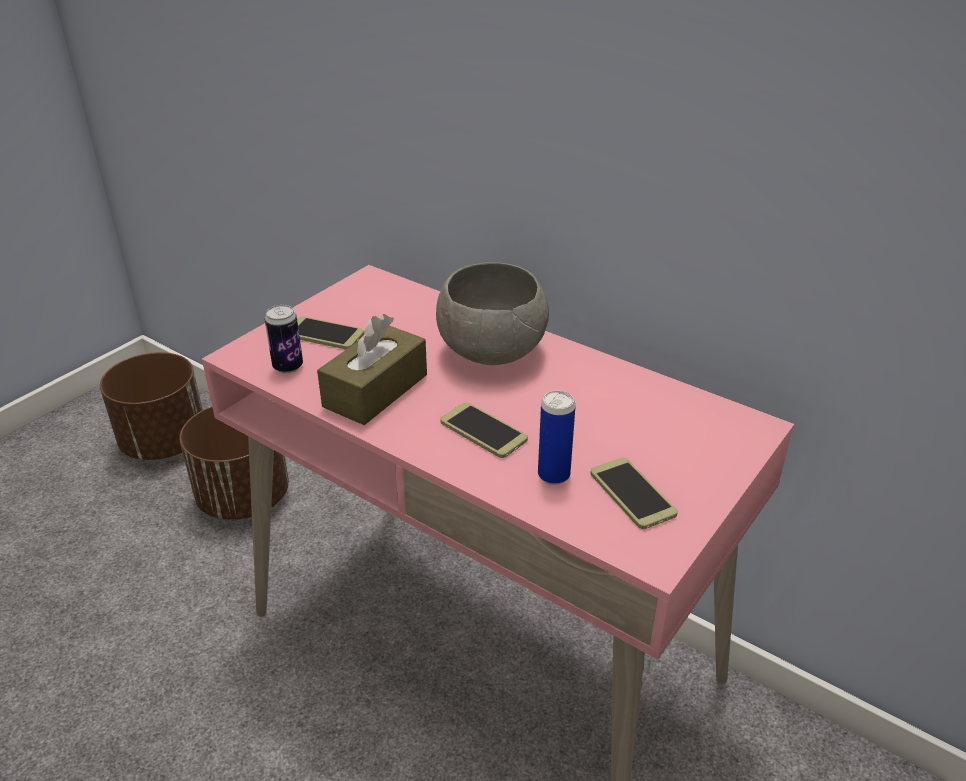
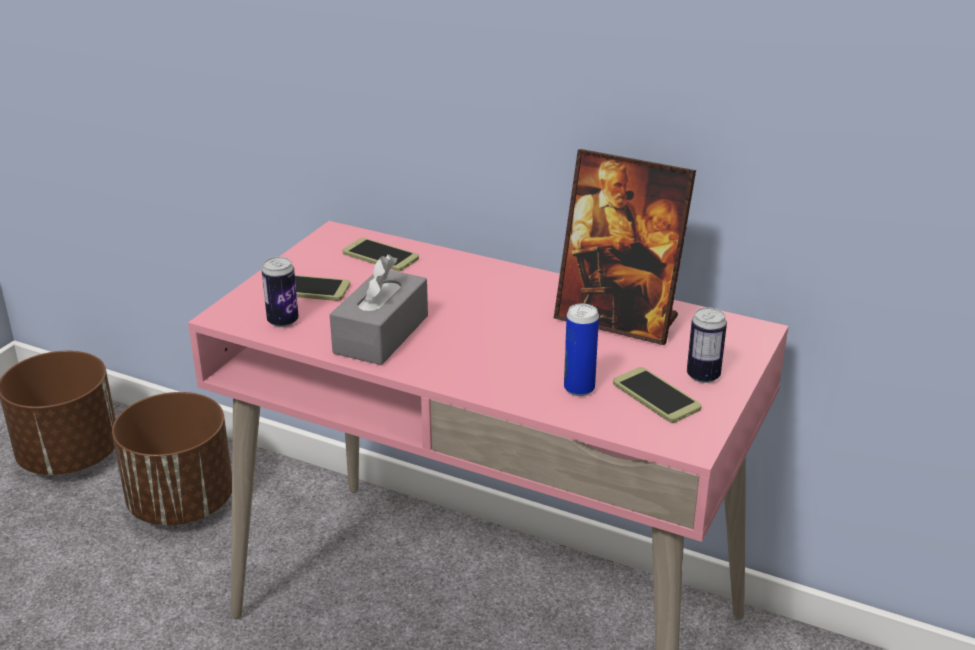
camera: 10 degrees left, 5 degrees down
brown tissue box [317,314,427,425] -> grey tissue box [330,255,428,365]
grey bowl [436,262,549,365] -> none
phone [440,402,528,458] -> phone moved to [343,238,419,271]
none -> picture frame [554,149,696,345]
none -> can [687,307,727,383]

